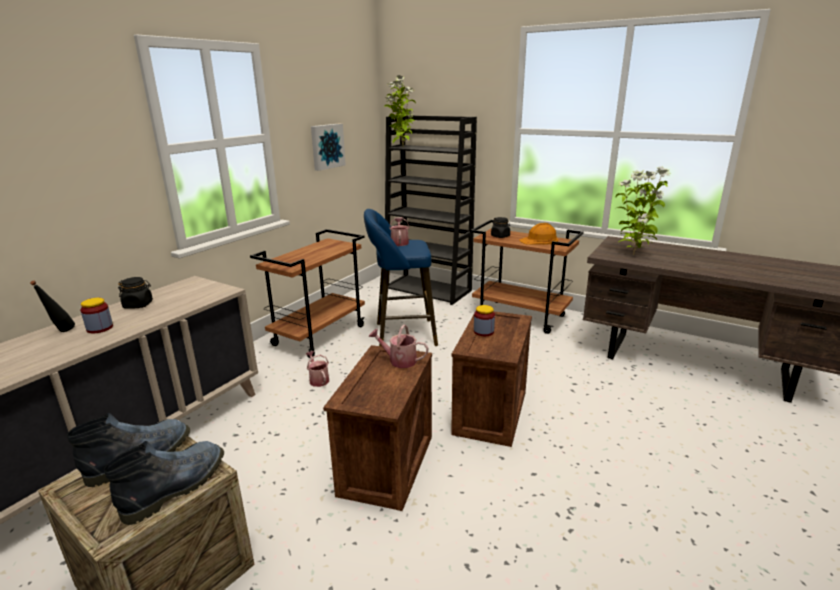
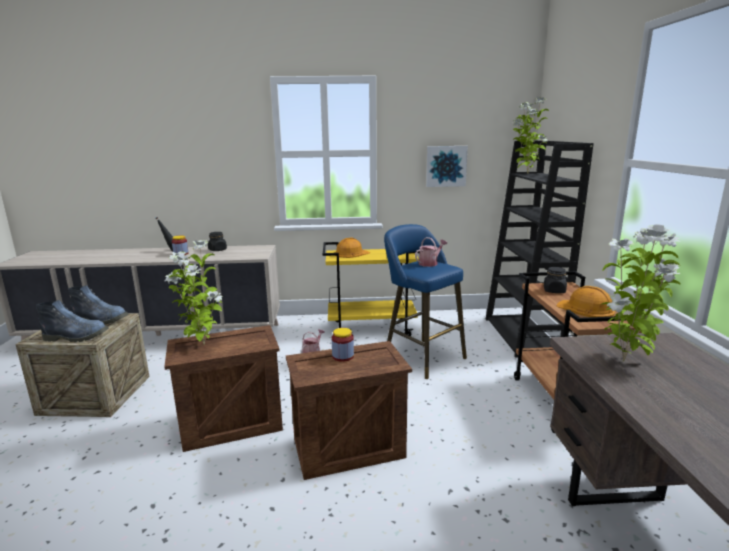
camera: 55 degrees right, 5 degrees down
brown cart [250,229,365,358] -> yellow cart [323,242,420,336]
watering can [369,325,429,368] -> none
none -> potted plant [165,240,223,345]
none -> orange hard hat [335,237,370,258]

